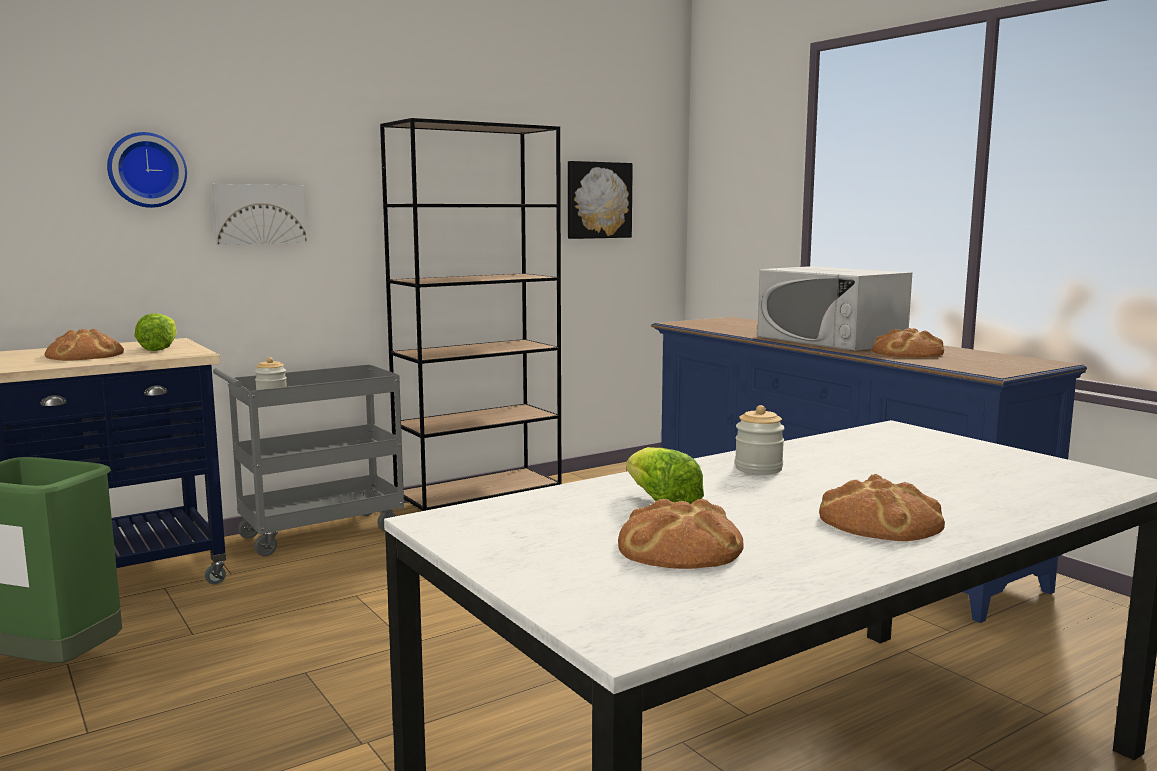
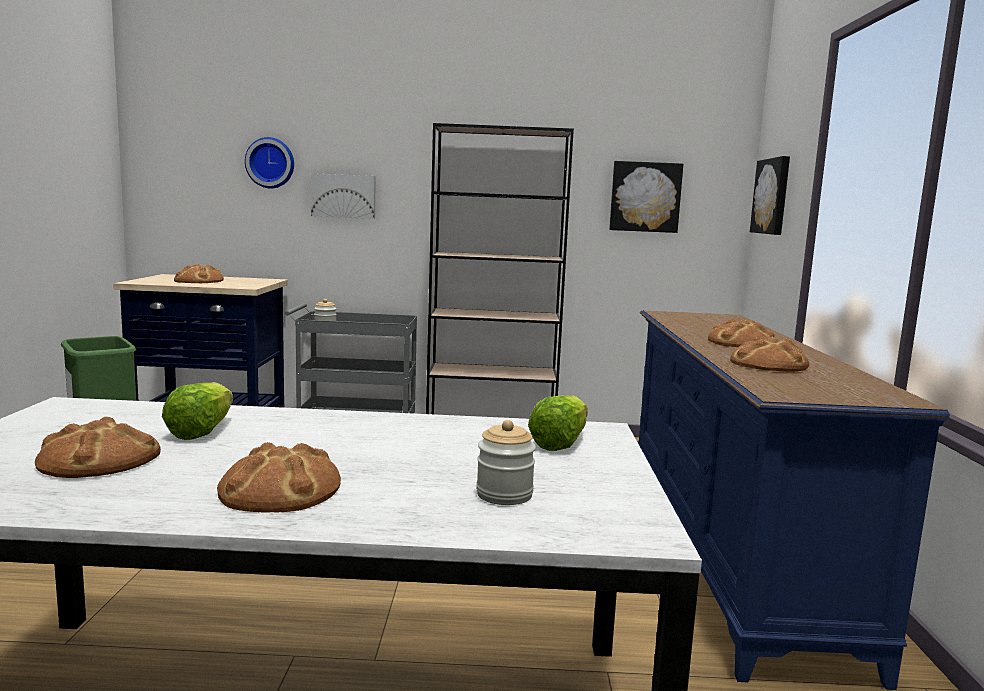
camera: 35 degrees right, 0 degrees up
lettuce [135,313,177,351] -> lettuce moved to [528,395,588,451]
jar [735,405,785,474] -> jar moved to [476,420,536,505]
white microwave [757,266,912,351] -> bread [708,319,775,347]
none -> picture [750,156,790,235]

